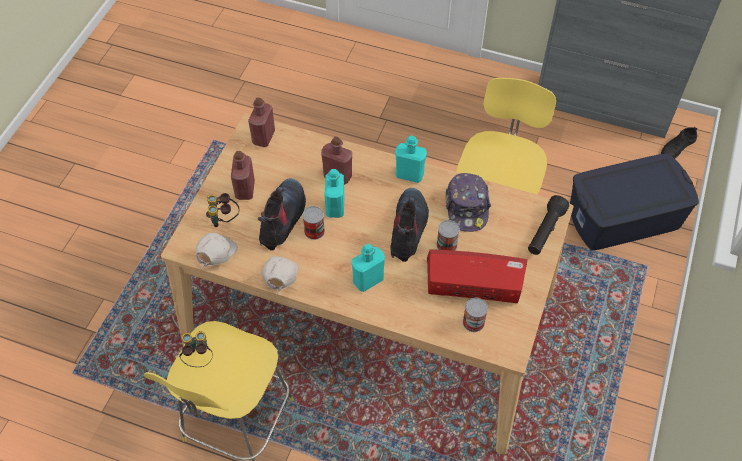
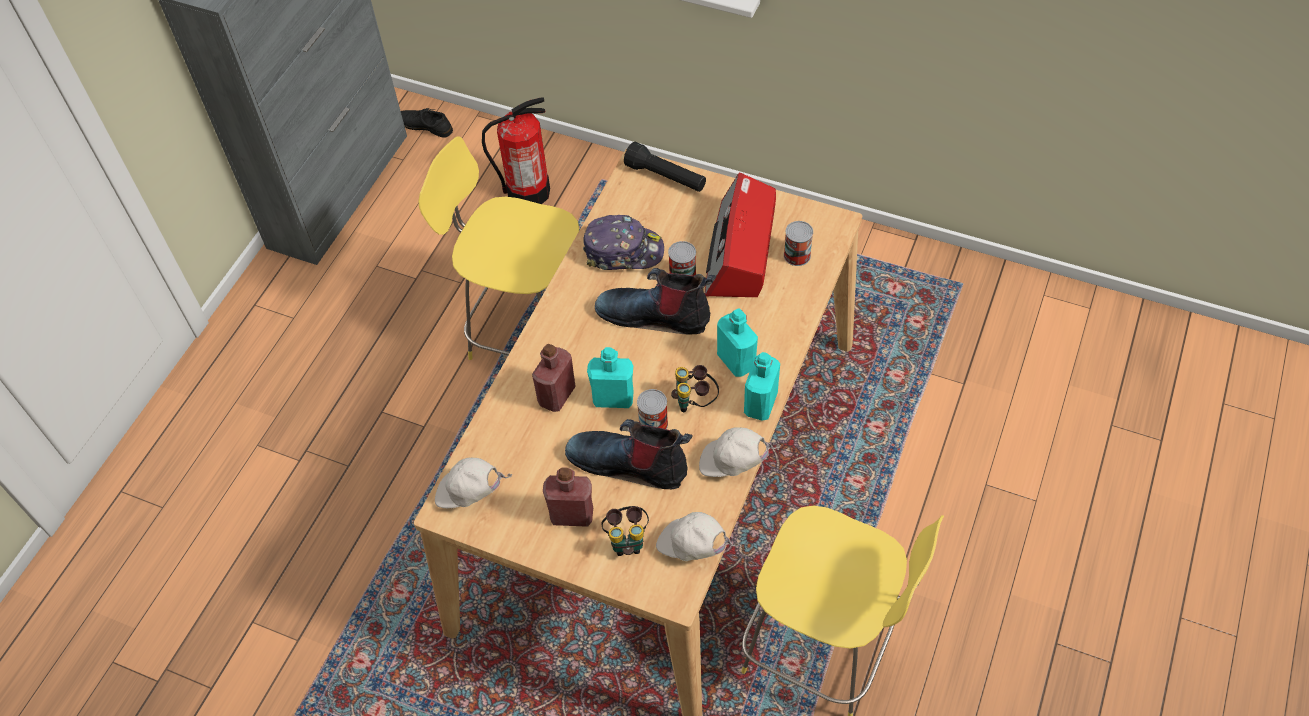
camera: 85 degrees left, 0 degrees up
binoculars [179,331,213,367] -> binoculars moved to [671,365,719,412]
red bottle [248,97,275,147] -> white cap [435,458,512,508]
turquoise bottle [395,136,427,183] -> turquoise bottle moved to [744,352,780,421]
blue storage box [570,153,699,250] -> fire extinguisher [482,98,550,204]
black shoe [661,127,697,158] -> black shoe turned 150 degrees clockwise [401,108,453,138]

